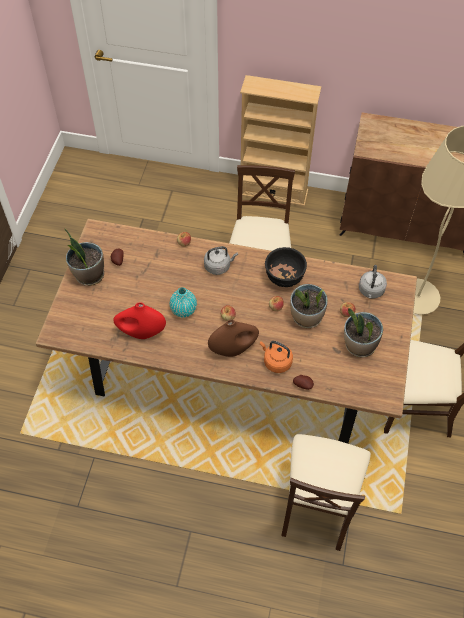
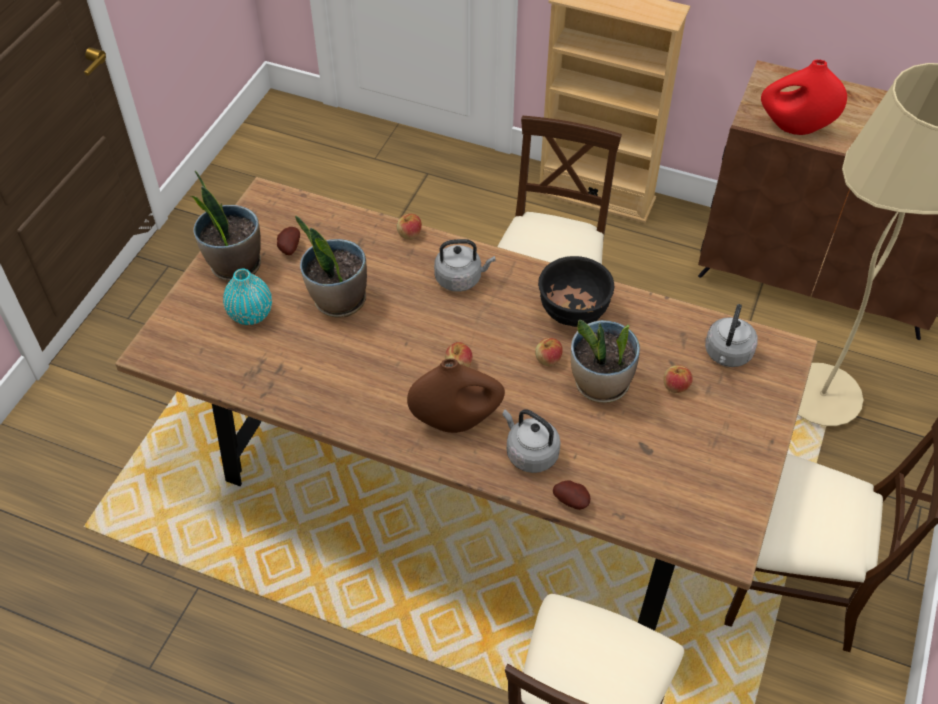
camera: 10 degrees right, 5 degrees down
red vase [113,302,166,339] -> red vase moved to [761,60,847,135]
turquoise vase [170,287,197,318] -> turquoise vase moved to [223,269,272,325]
orange kettle [260,341,293,373] -> grey kettle [502,409,561,473]
potted plant [344,308,383,357] -> potted plant moved to [295,215,367,318]

